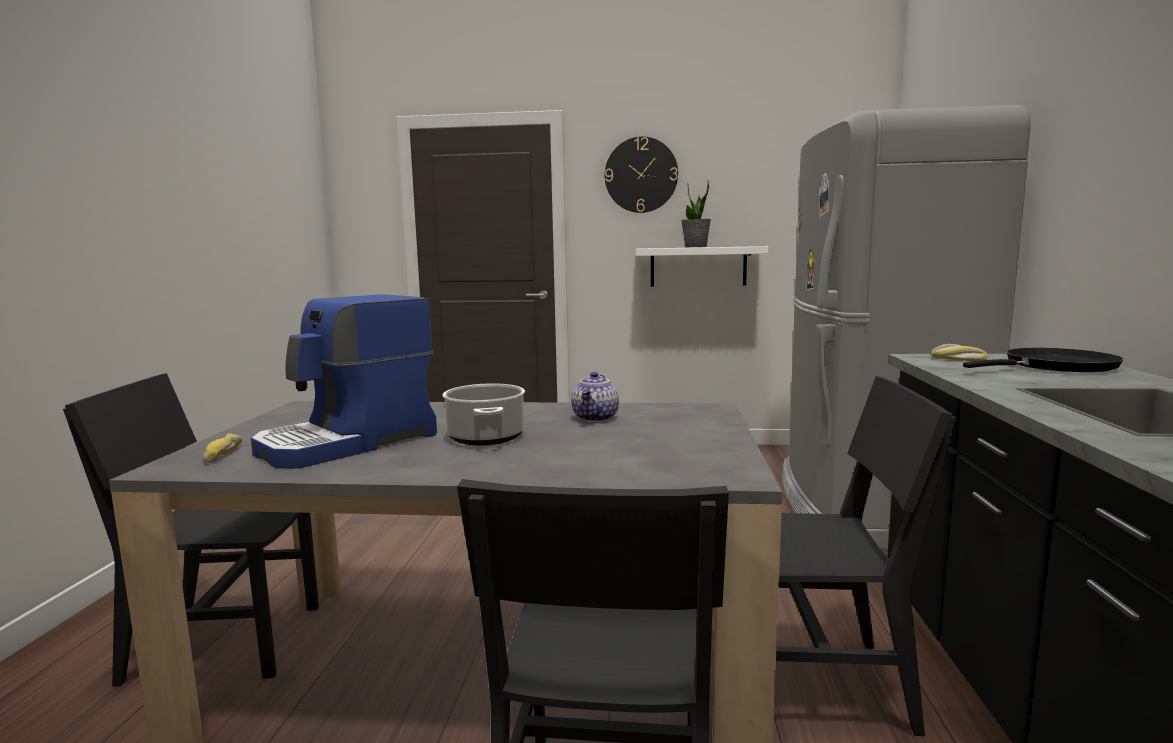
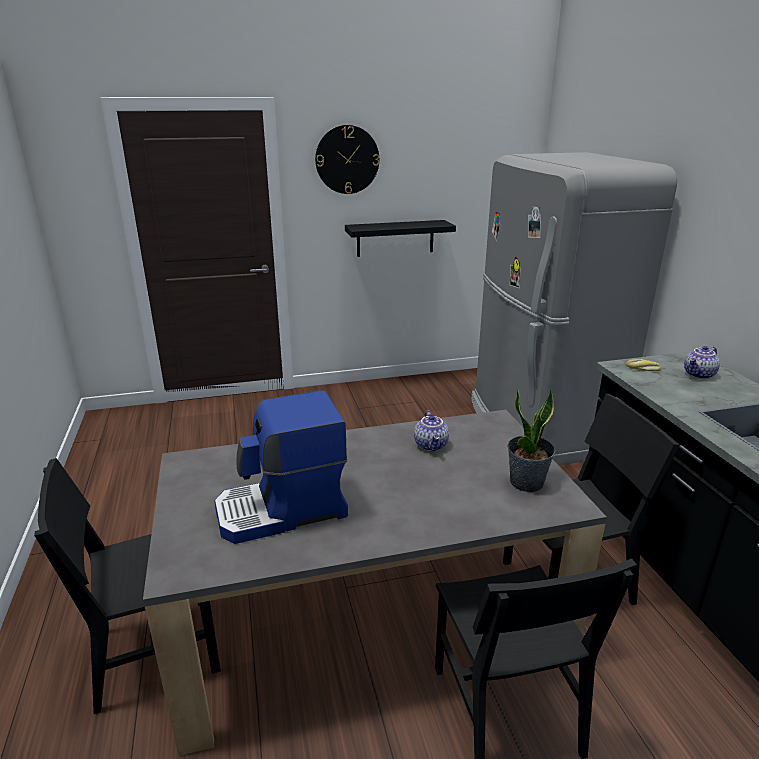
camera: 20 degrees left, 15 degrees up
bread [203,433,242,463] -> none
coffee machine [251,294,437,469] -> coffee machine turned 45 degrees clockwise [215,390,348,544]
cooking pot [442,383,525,446] -> none
white shelf [636,246,768,287] -> black shelf [345,220,456,257]
potted plant [681,179,711,247] -> potted plant moved to [507,387,555,492]
black frying pan [963,348,1123,372] -> teapot [684,346,720,379]

